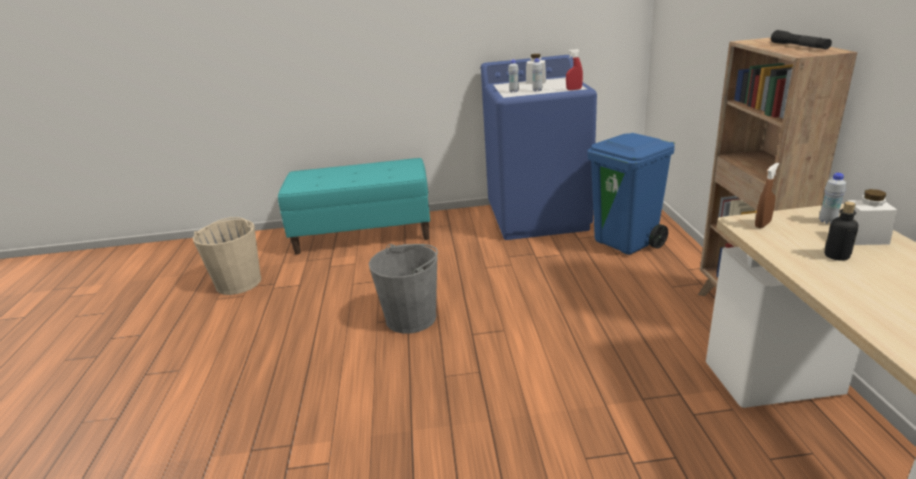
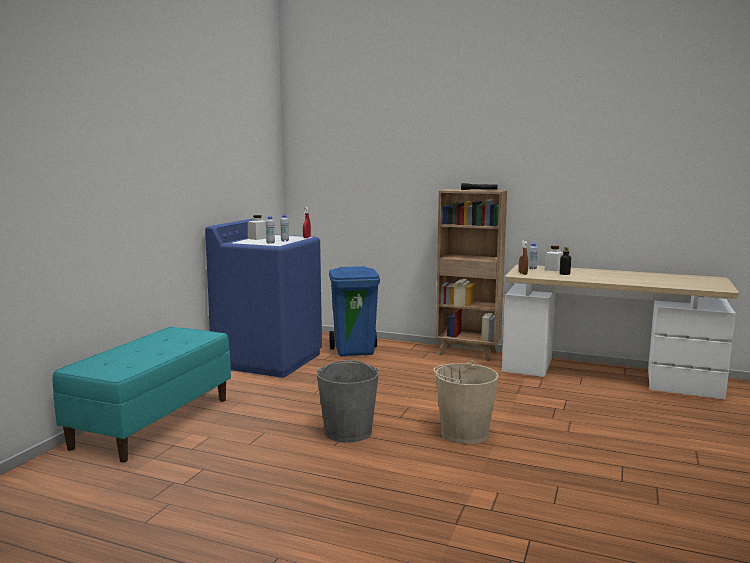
camera: 65 degrees left, 15 degrees down
beige bucket [193,217,261,295] -> beige bucket moved to [433,361,499,444]

